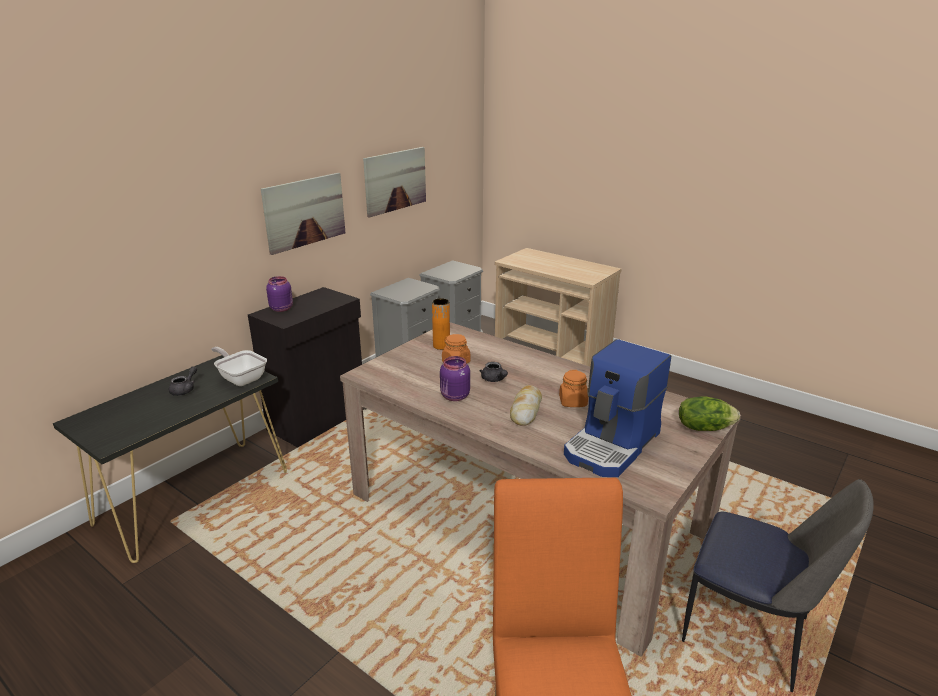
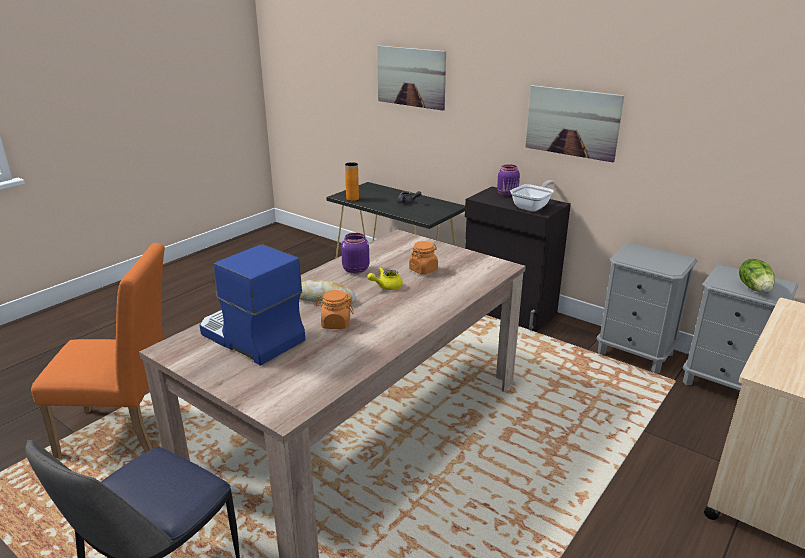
camera: 90 degrees right, 0 degrees up
frying pan [211,347,267,386] -> frying pan moved to [510,180,554,212]
picture [363,147,426,218] -> picture moved to [377,45,446,111]
orange vase [432,298,450,350] -> orange vase moved to [345,162,359,201]
grey teapot [480,362,508,382] -> yellow teapot [367,268,403,290]
lettuce [679,396,740,431] -> lettuce moved to [739,259,775,292]

